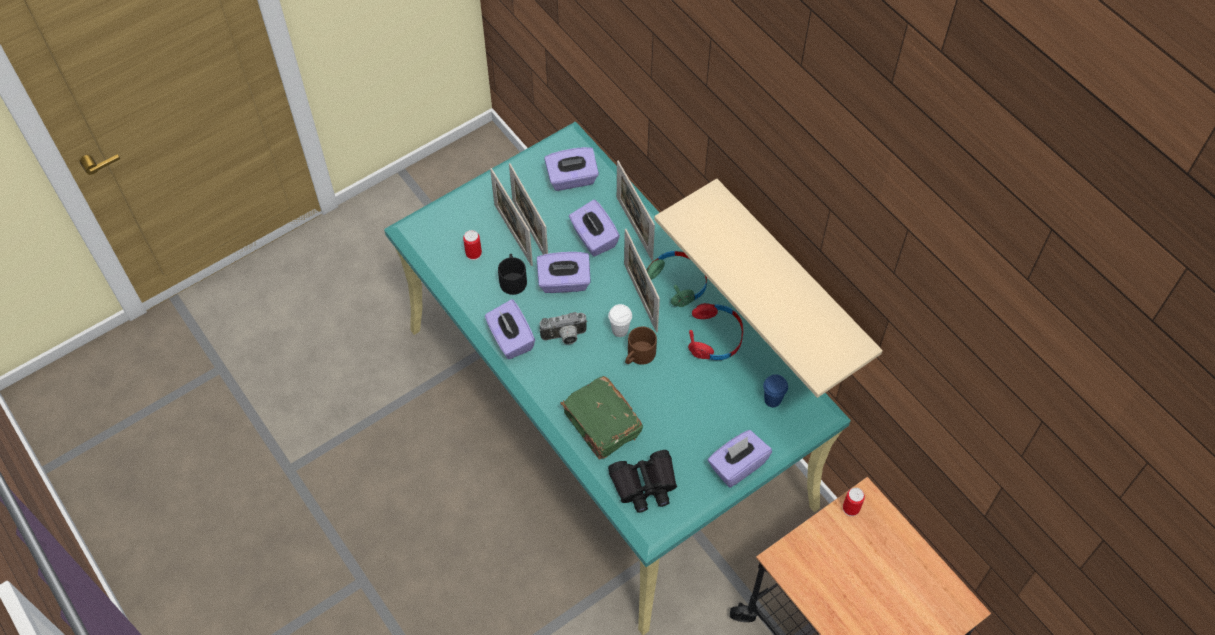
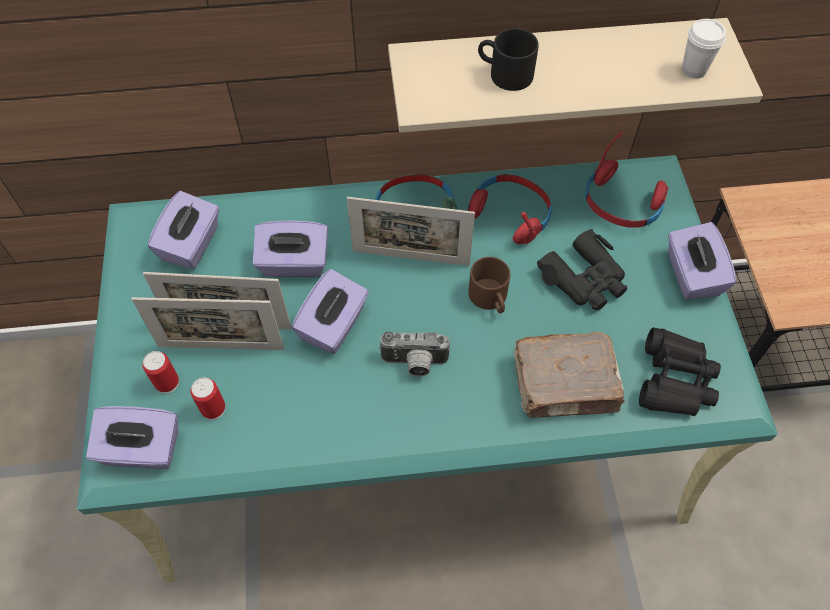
camera: 60 degrees left, 0 degrees up
purple tissue box [485,299,535,359] -> purple tissue box moved to [86,406,178,469]
black mug [498,254,527,295] -> black mug moved to [478,28,539,91]
camera [540,312,588,344] -> camera turned 75 degrees clockwise [379,331,450,377]
green book [561,376,643,460] -> brown book [514,332,626,418]
white cup [608,304,632,337] -> white cup moved to [682,19,726,79]
picture frame [617,161,655,260] -> none
blue cup [763,374,788,408] -> red headphones [585,132,669,228]
can [843,488,865,516] -> can moved to [142,351,179,393]
none -> black binoculars [537,229,628,310]

